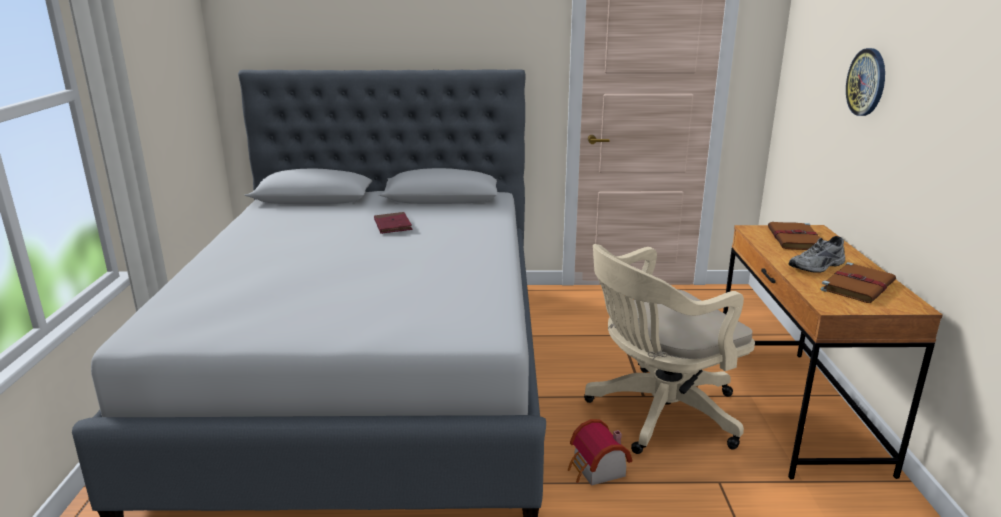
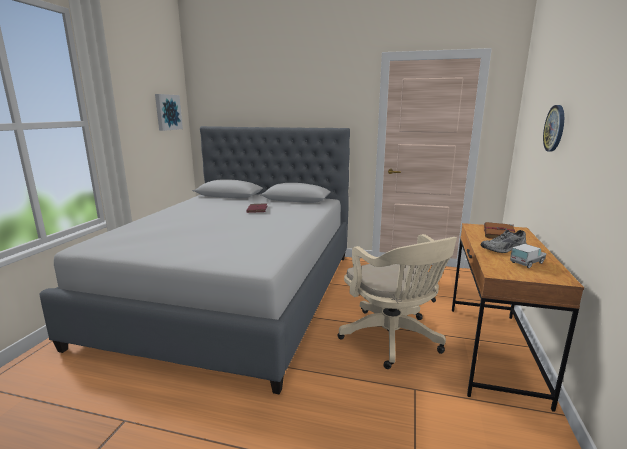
camera: 15 degrees right, 5 degrees down
toy house [568,419,632,486] -> none
beige office chair [584,244,755,454] -> beige office chair turned 105 degrees counterclockwise [338,234,457,369]
brown book [820,262,896,303] -> toy truck [510,244,546,268]
none -> picture [155,94,183,131]

